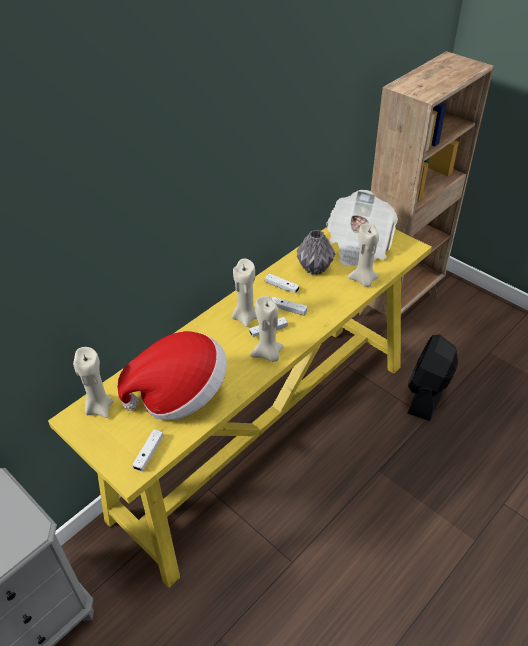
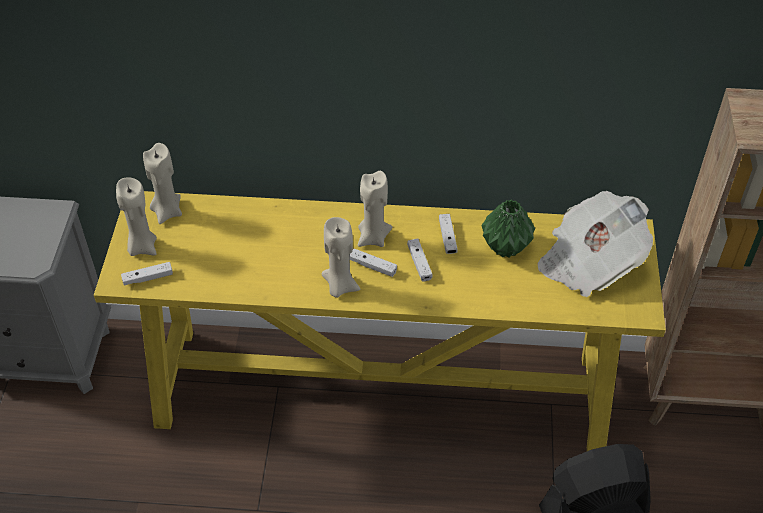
camera: 50 degrees right, 5 degrees up
hat [118,331,227,420] -> none
grey vase [297,230,335,275] -> green vase [481,200,535,258]
beige candle [348,224,379,287] -> beige candle moved to [116,177,157,256]

